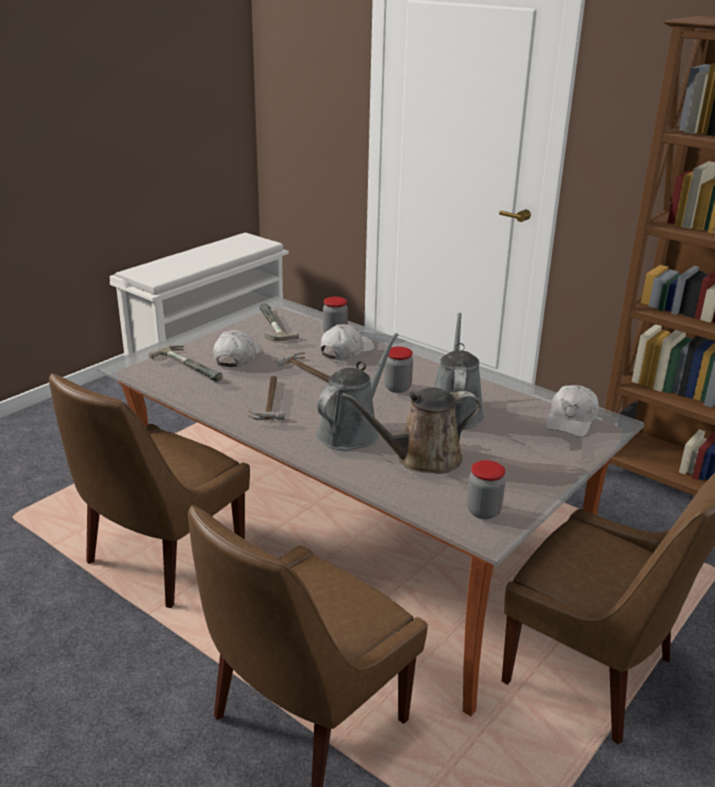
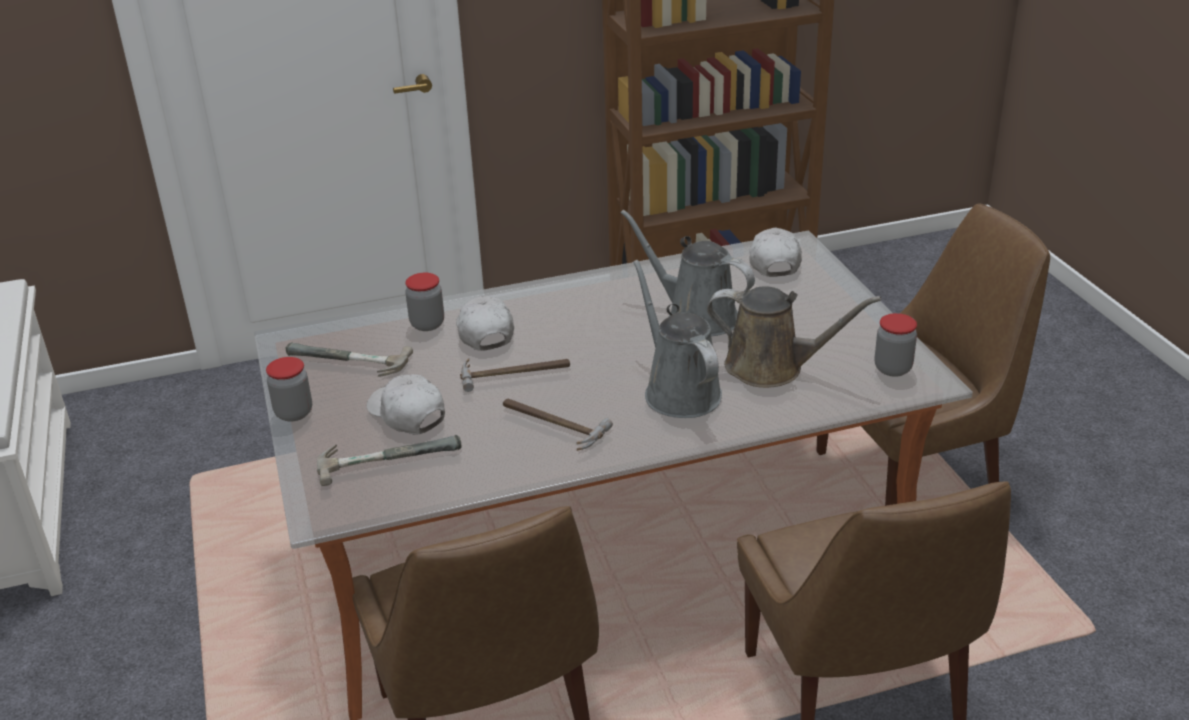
camera: 55 degrees left, 5 degrees up
brown watering can [341,387,481,474] -> brown watering can turned 90 degrees counterclockwise [707,286,881,388]
jar [384,347,413,393] -> jar moved to [266,357,312,422]
white cap [545,385,599,437] -> white cap turned 150 degrees counterclockwise [749,228,802,277]

